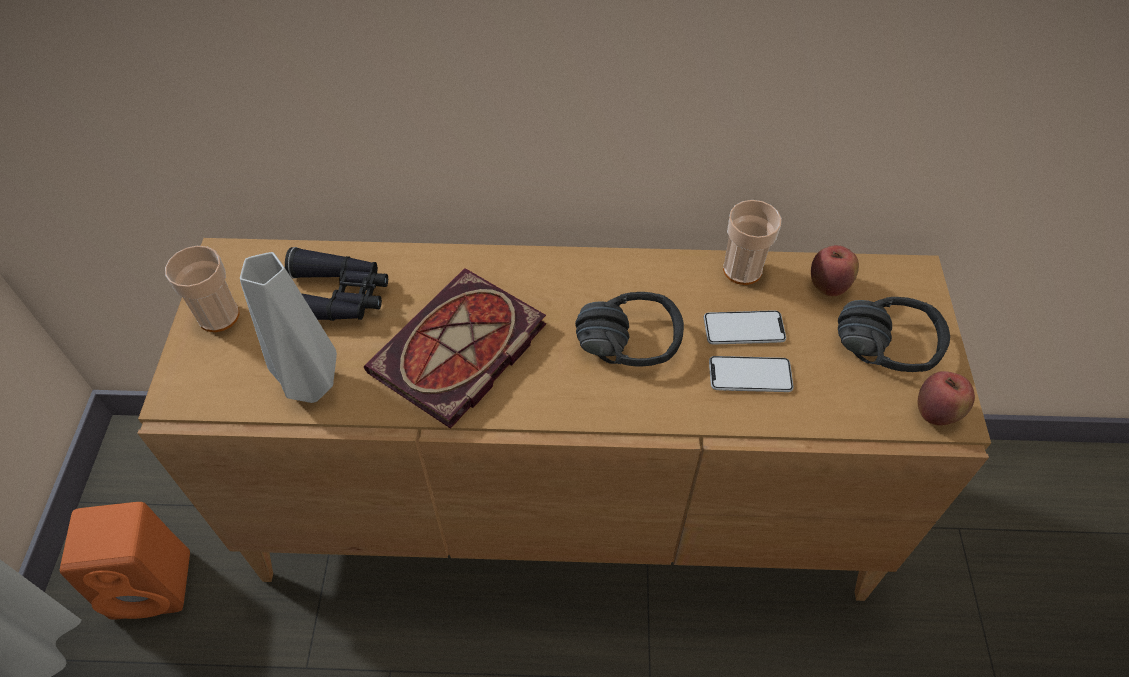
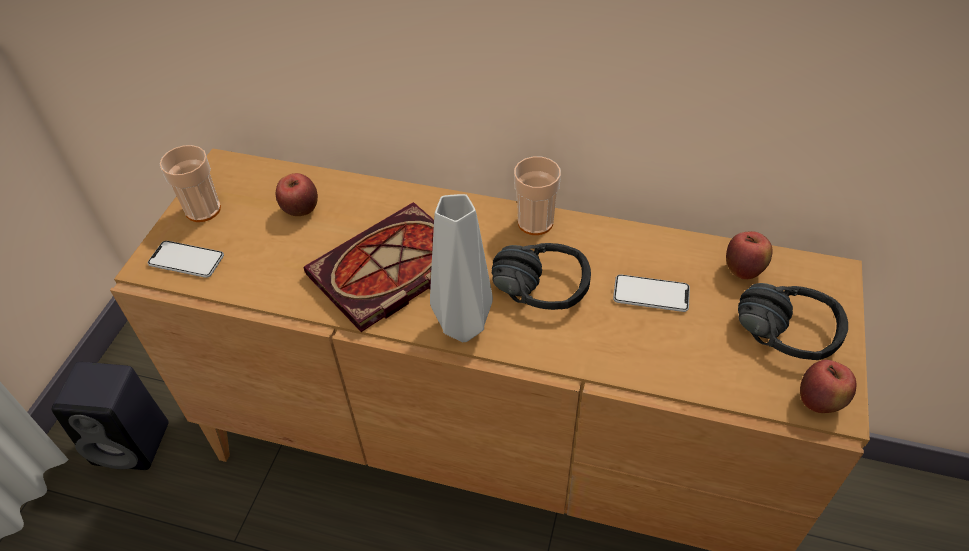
camera: 15 degrees right, 5 degrees down
orange speaker [60,502,190,620] -> black speaker [51,362,169,470]
grey vase [240,252,337,403] -> grey vase moved to [430,194,493,342]
black binoculars [285,247,388,321] -> apple [276,173,318,216]
phone [709,356,794,392] -> phone moved to [148,241,224,278]
cup [723,200,782,285] -> cup moved to [514,157,561,235]

